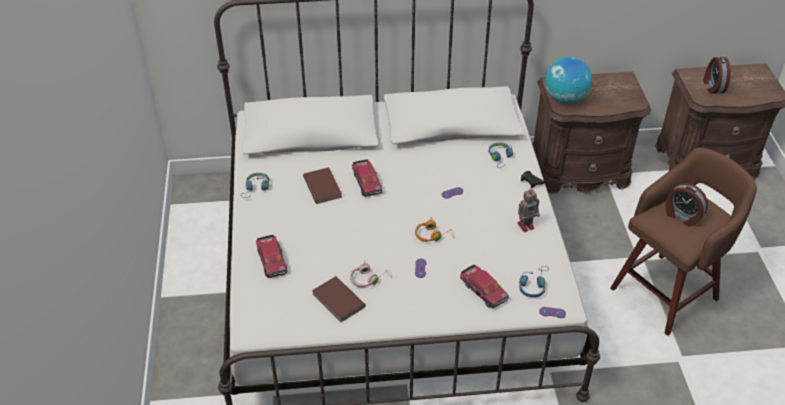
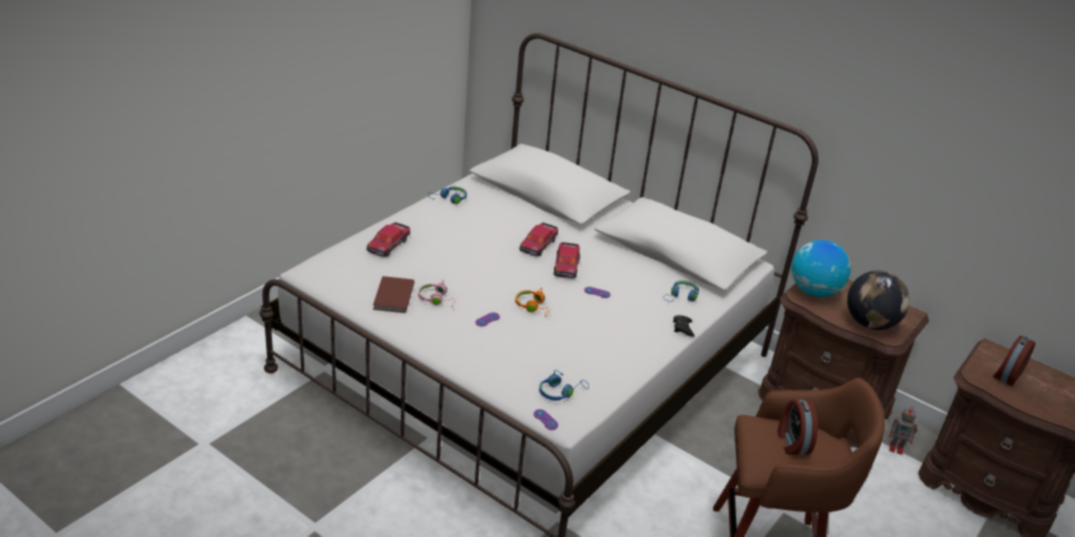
camera: 40 degrees right, 10 degrees down
brown book [303,167,342,204] -> none
toy car [460,265,509,309] -> toy car moved to [554,242,580,279]
toy robot [517,189,540,232] -> toy robot moved to [889,406,918,455]
none -> globe [847,270,910,330]

